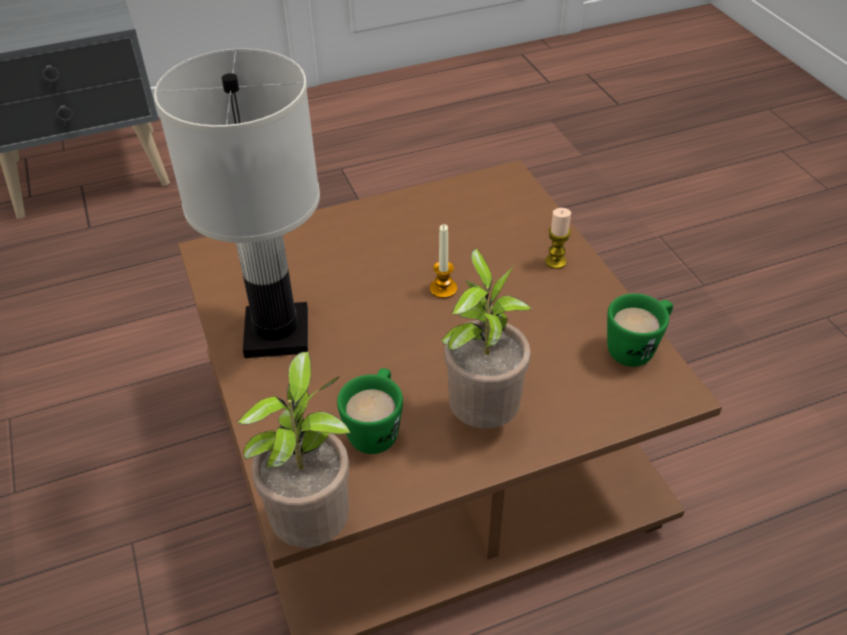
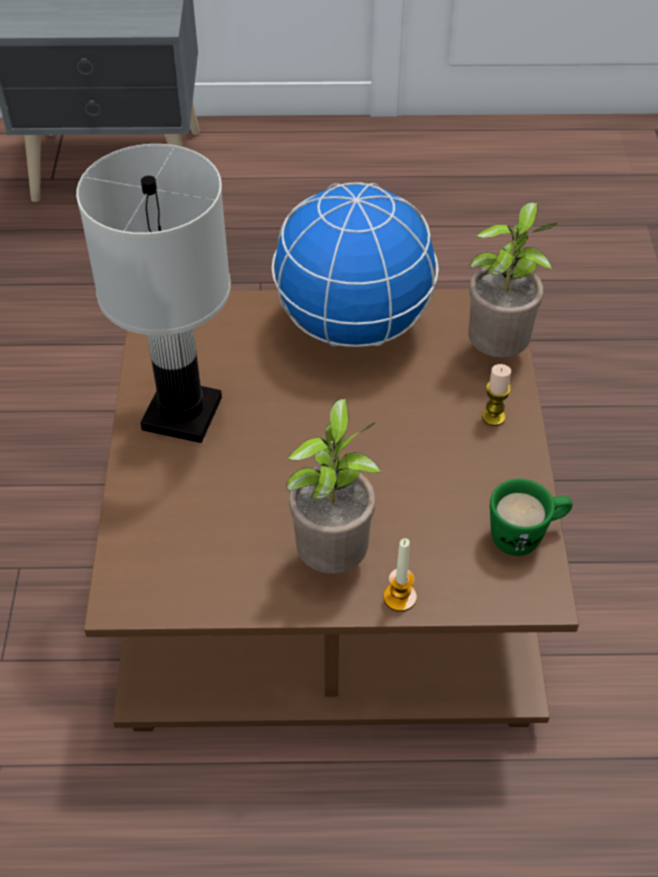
camera: 20 degrees right, 5 degrees up
potted plant [237,352,351,548] -> potted plant moved to [468,202,558,357]
green mug [337,368,403,454] -> none
candle [430,224,457,298] -> candle moved to [383,538,417,612]
none -> globe [272,183,439,347]

